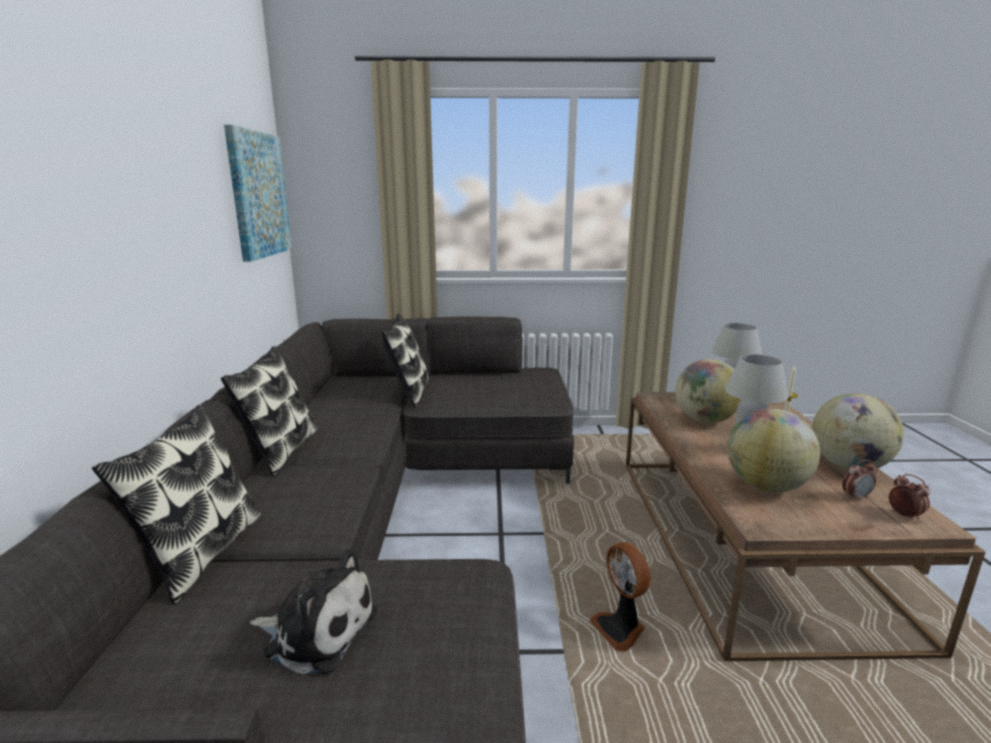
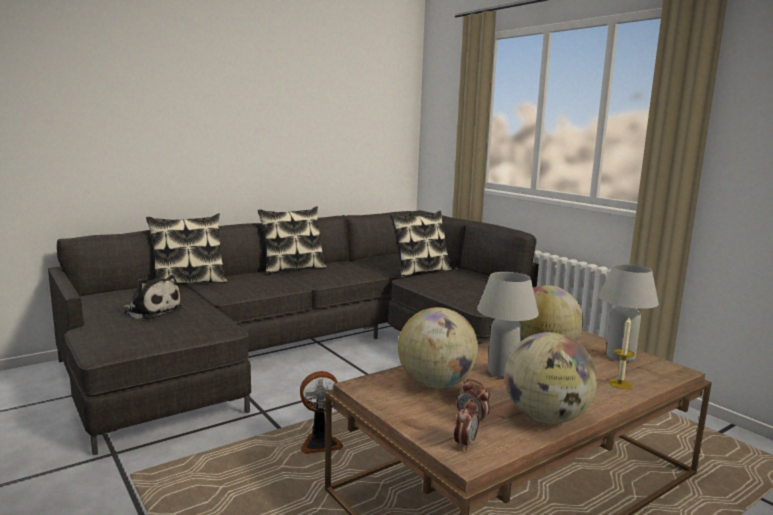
camera: 55 degrees right, 5 degrees down
picture [224,125,292,262] -> none
plush toy [250,549,377,674] -> plush toy turned 45 degrees counterclockwise [123,275,183,319]
fan [589,542,651,651] -> fan turned 135 degrees counterclockwise [300,371,343,454]

